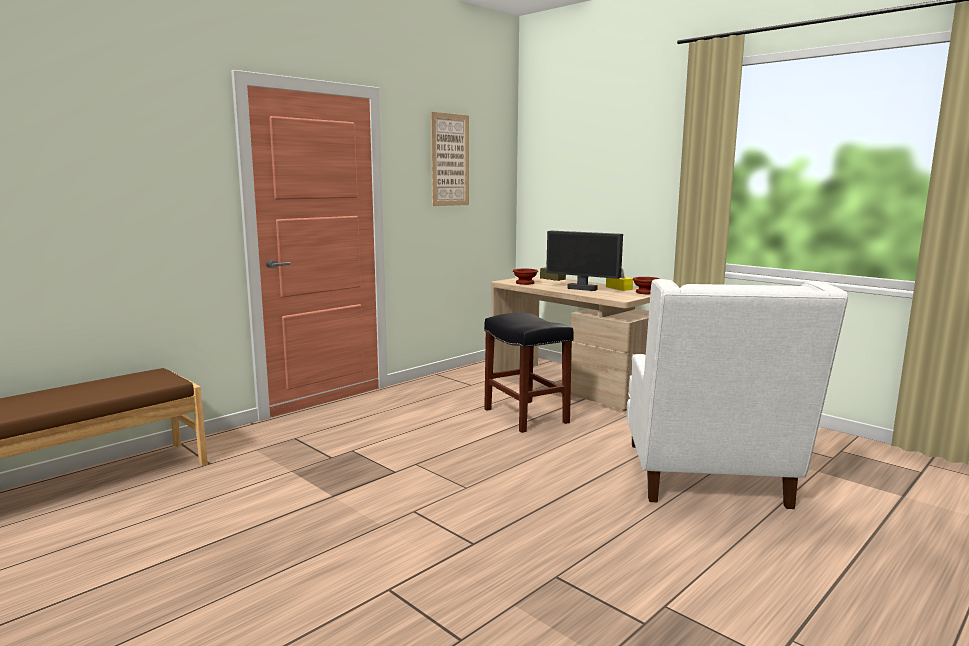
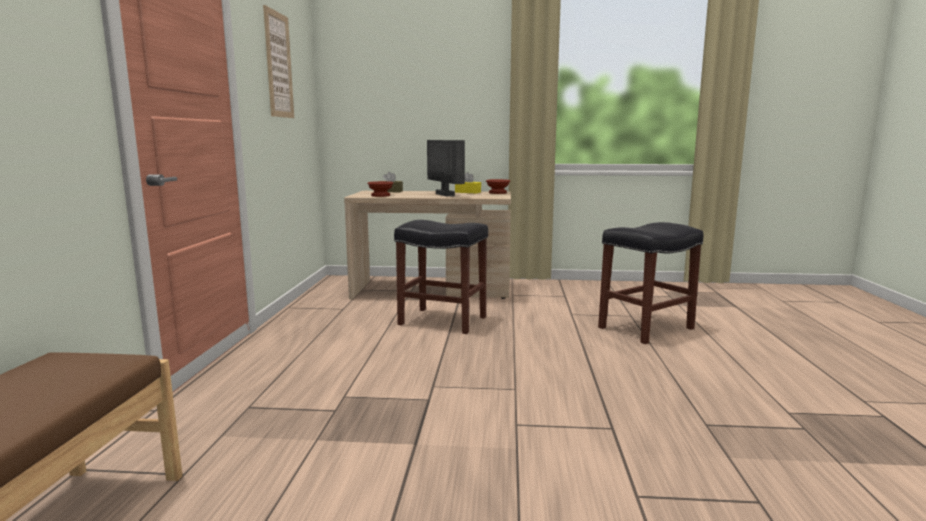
camera: 40 degrees left, 0 degrees up
monitor [546,231,623,291] -> monitor turned 105 degrees counterclockwise [427,140,465,196]
white armchair [626,279,848,509] -> black stool [598,222,703,344]

